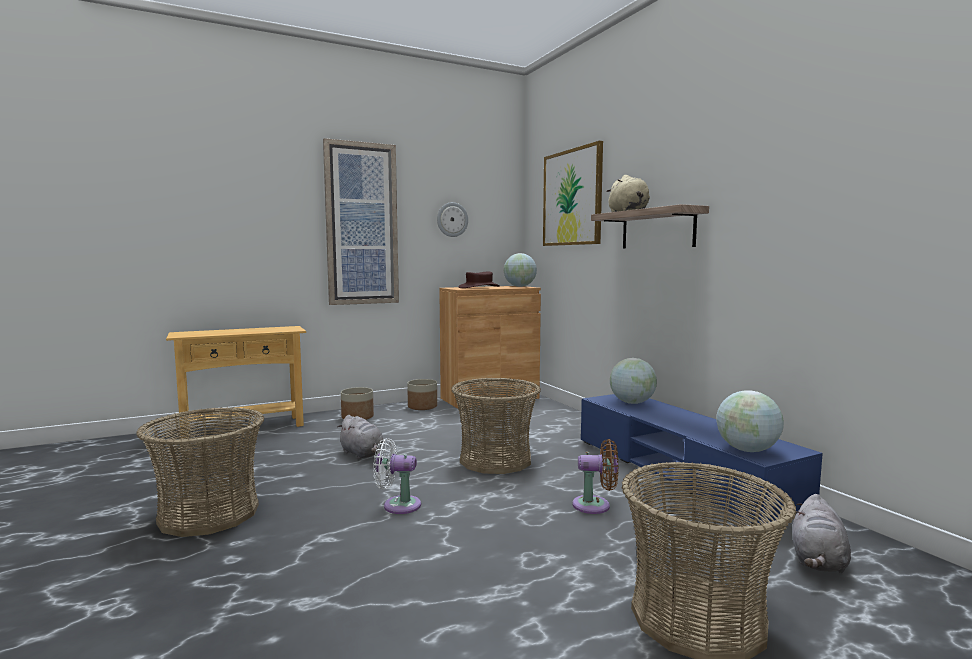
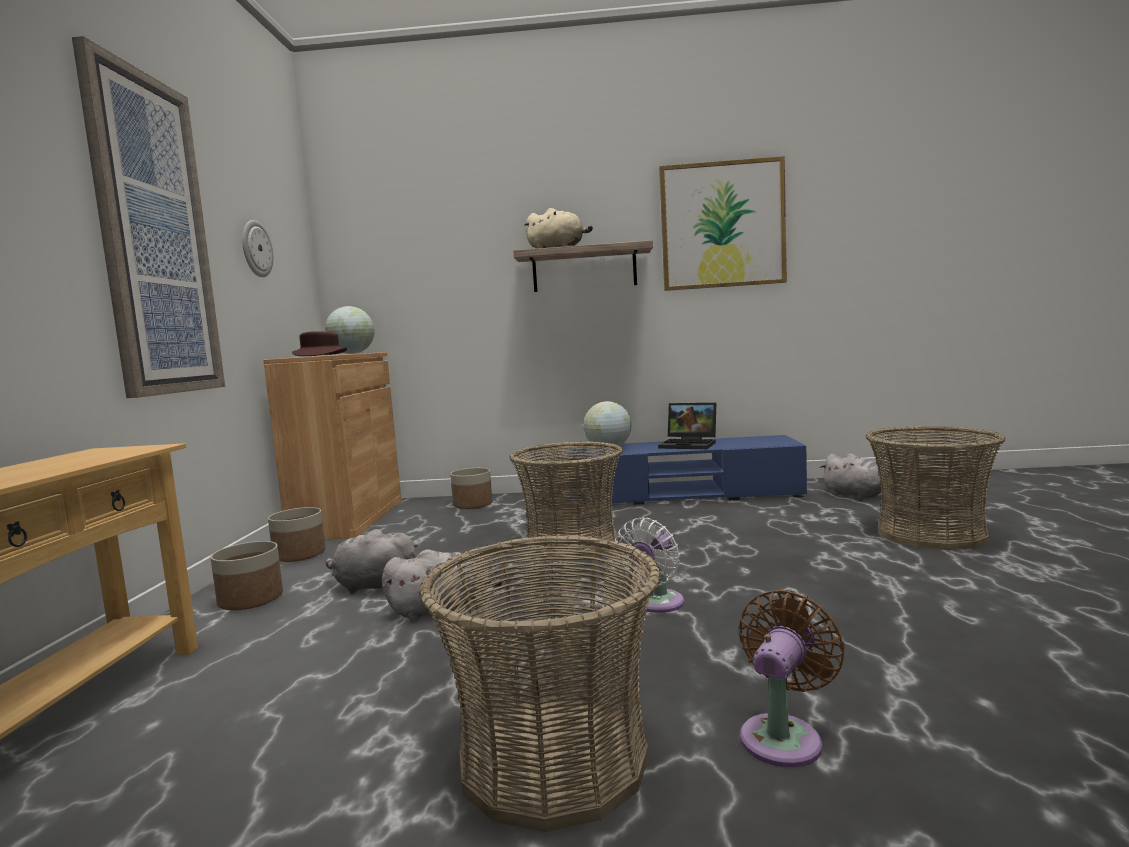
camera: 60 degrees left, 0 degrees up
picture [543,141,603,246] -> picture moved to [659,156,787,291]
brown fan [572,439,619,514] -> brown fan moved to [739,590,845,768]
globe [716,390,784,452] -> none
none -> grey plush toy [326,529,418,594]
none -> planter [450,468,492,509]
none -> laptop [658,403,716,449]

